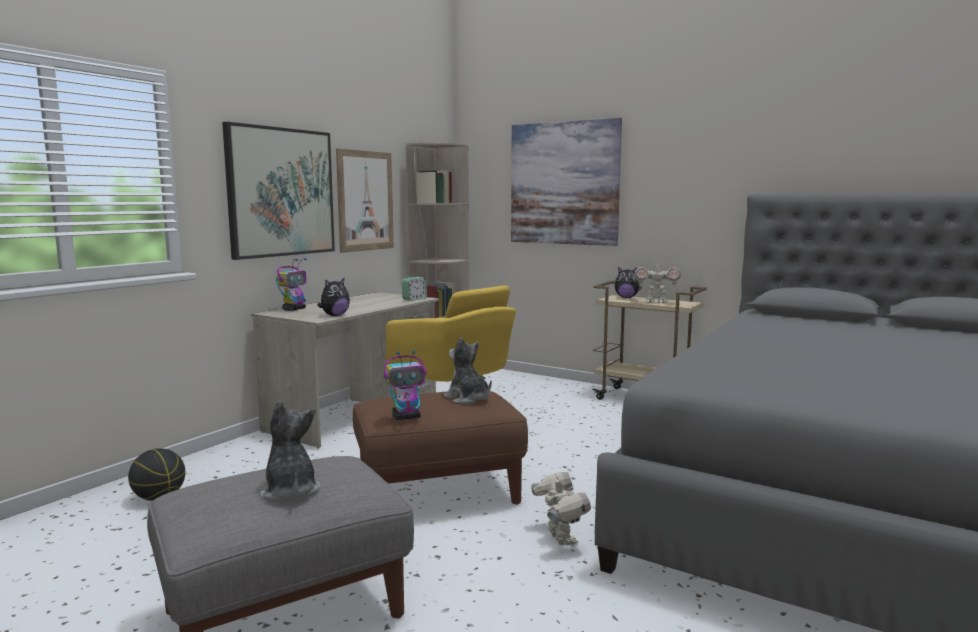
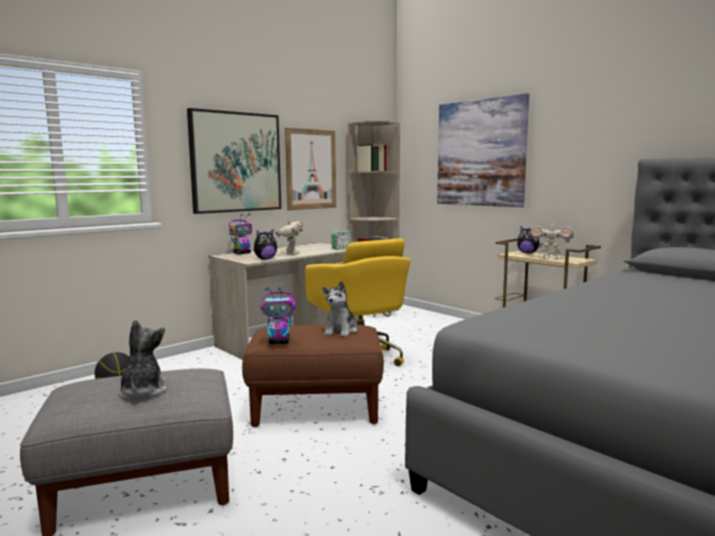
camera: 15 degrees right, 0 degrees up
plush toy [444,337,492,404] -> plush toy turned 135 degrees counterclockwise [322,281,357,337]
toy robot [531,472,591,545] -> toy robot moved to [276,218,304,255]

